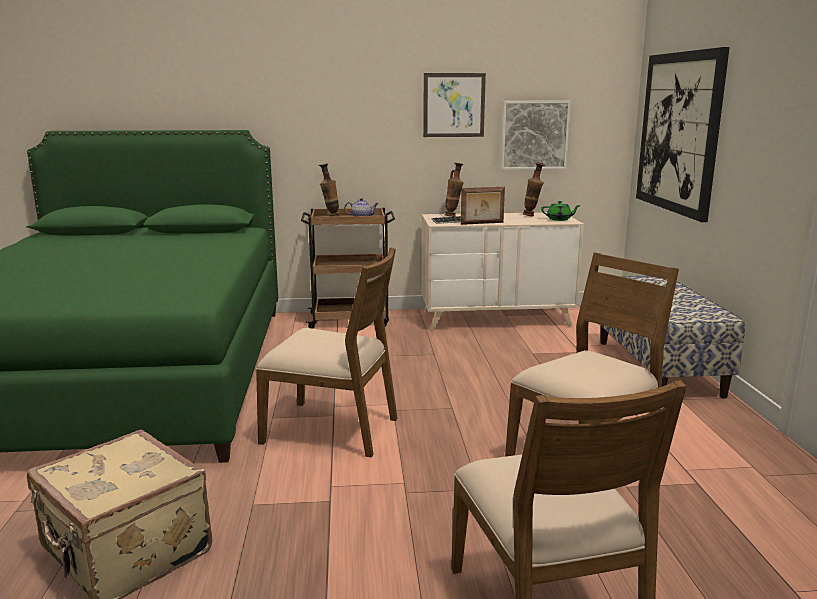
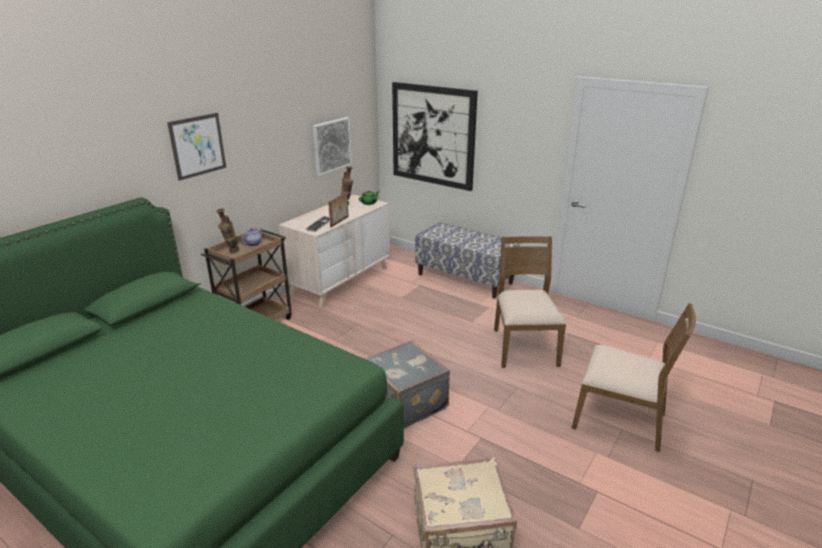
camera: 50 degrees left, 10 degrees up
brown chair [256,247,398,457] -> grey suitcase [364,340,450,428]
picture [423,73,486,137] -> picture moved to [167,113,226,181]
vase [444,163,464,217] -> none

